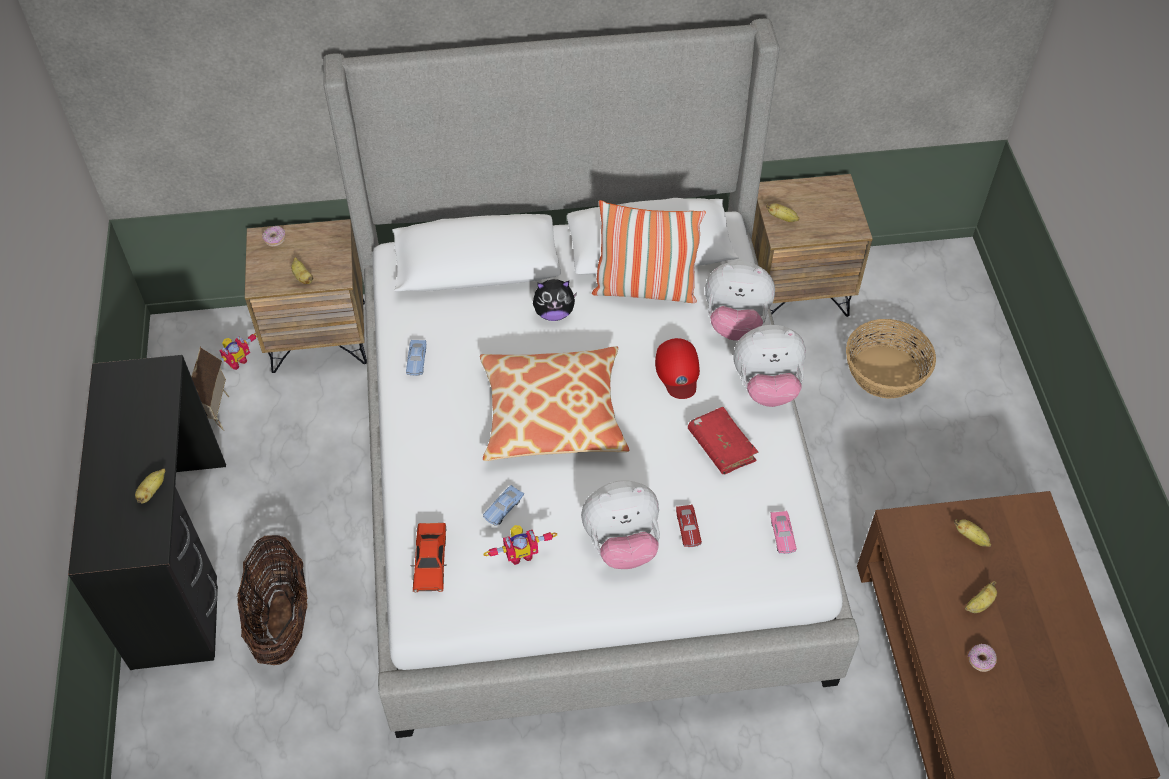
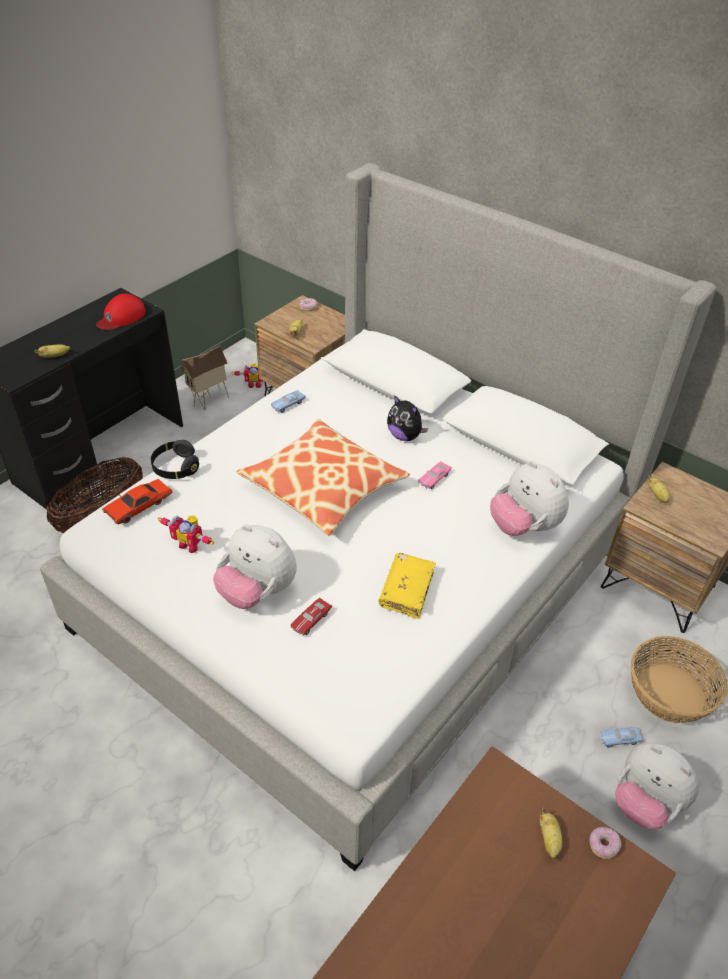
camera: 45 degrees right, 10 degrees down
blue toy car [483,485,524,526] -> blue toy car moved to [600,727,643,748]
pillow [592,200,706,303] -> none
red cap [655,338,700,399] -> red cap moved to [96,294,146,330]
red book [688,407,758,474] -> yellow book [379,553,436,619]
plush toy [734,325,806,407] -> plush toy moved to [615,743,699,829]
pink toy car [771,511,797,554] -> pink toy car moved to [418,461,452,489]
banana [965,581,997,613] -> none
donut [968,644,997,672] -> donut moved to [589,827,622,859]
none -> black headphones [151,440,199,479]

